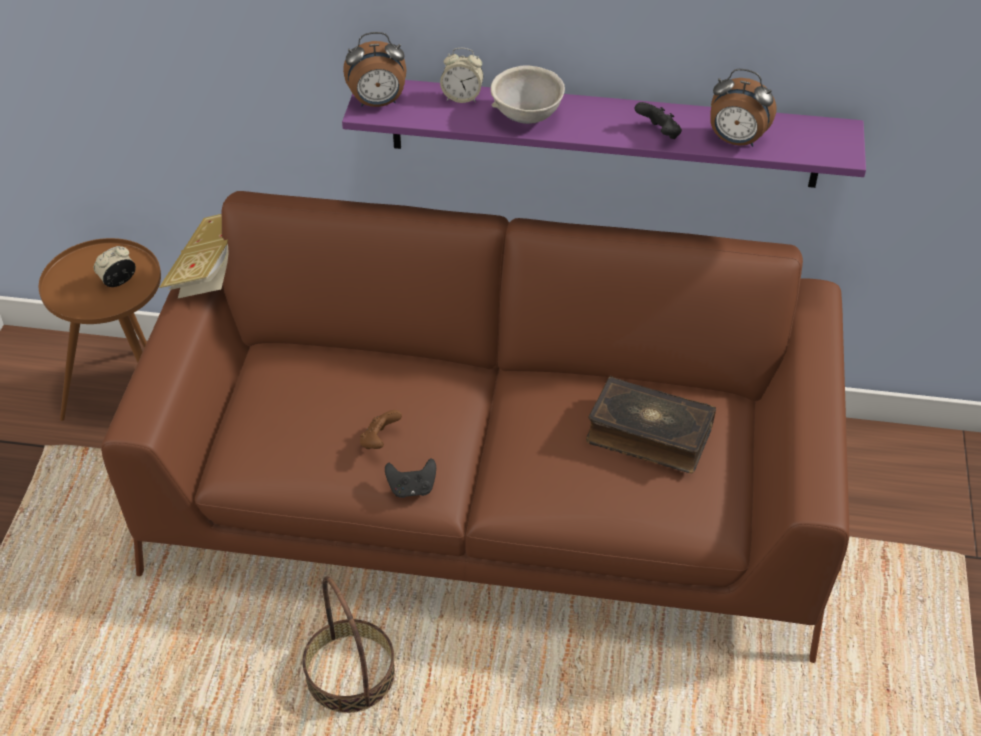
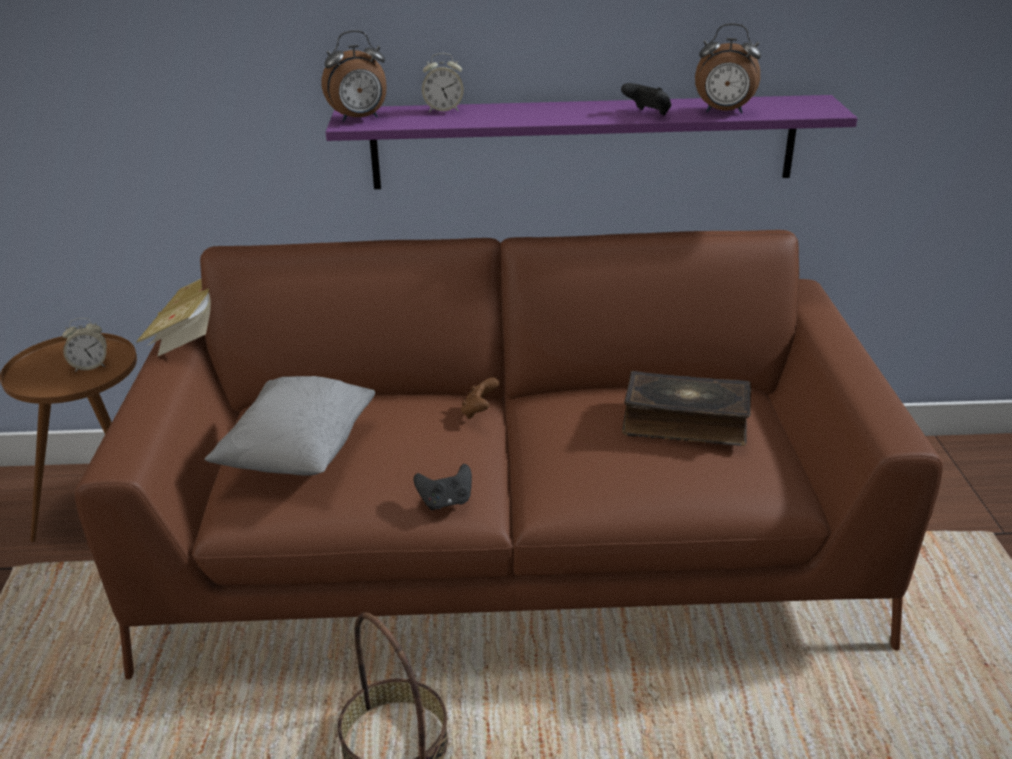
camera: 10 degrees left, 15 degrees down
alarm clock [94,246,136,287] -> alarm clock turned 150 degrees counterclockwise [63,318,107,372]
brown game controller [360,410,402,449] -> brown game controller moved to [461,378,499,419]
grey bowl [491,65,565,124] -> none
none -> grey pillow [205,376,375,476]

